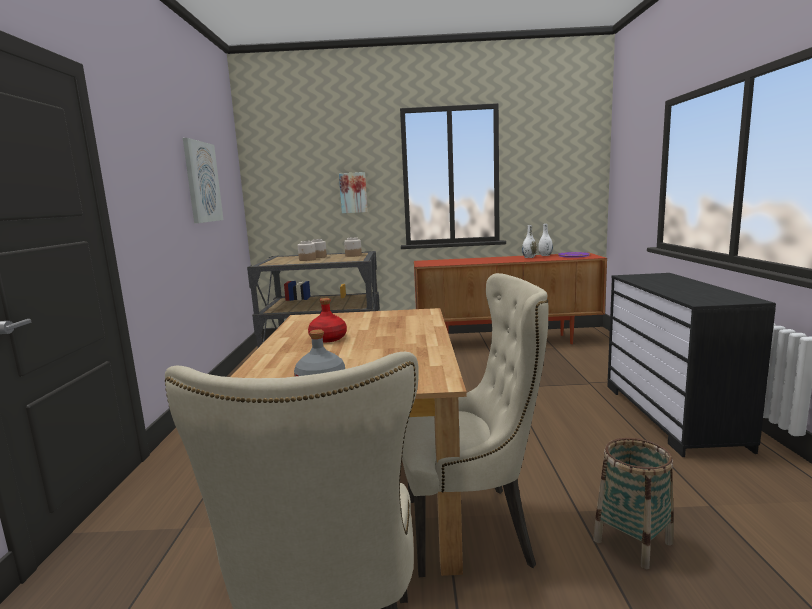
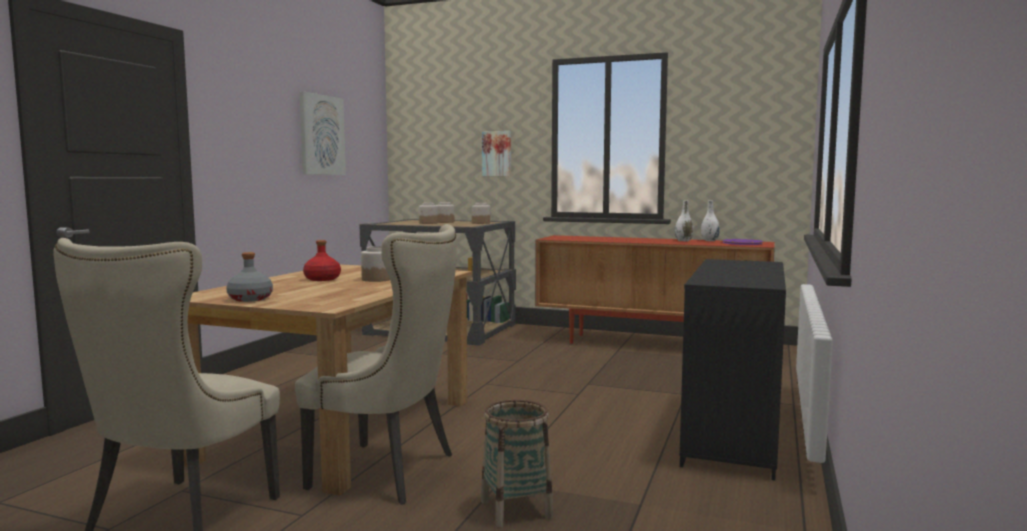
camera: 20 degrees right, 5 degrees down
none -> jar [361,246,390,282]

